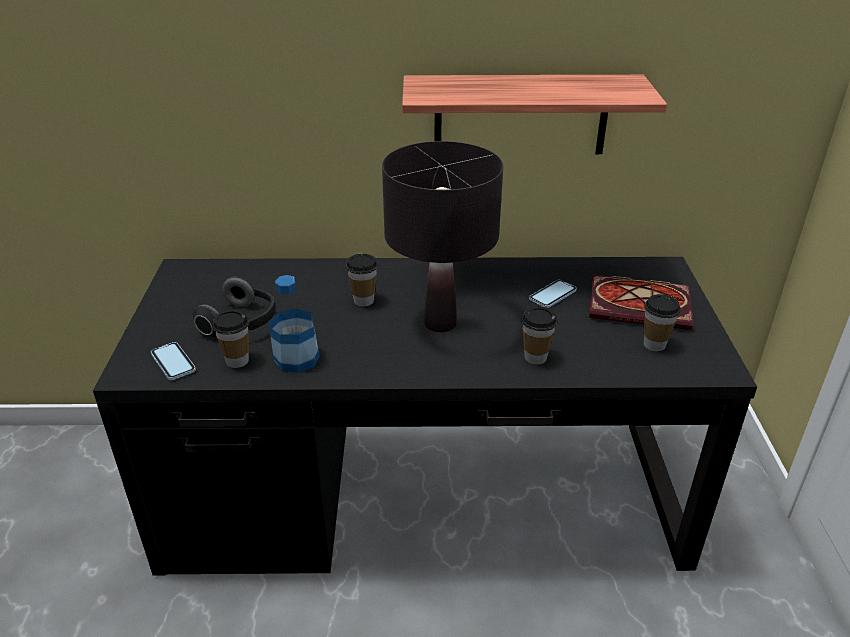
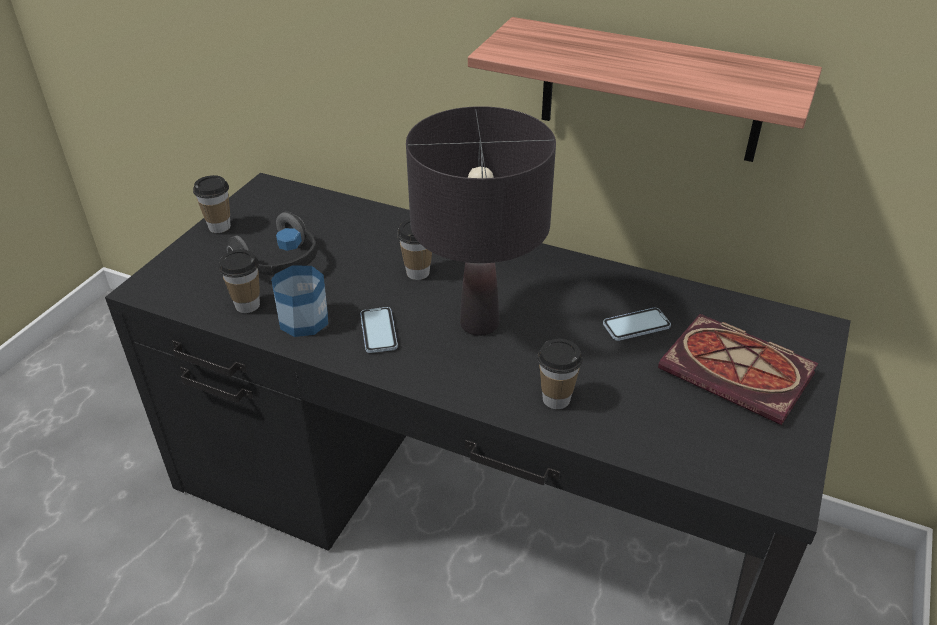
camera: 25 degrees right, 5 degrees up
phone [151,342,196,380] -> phone moved to [360,307,398,353]
cup [644,294,681,351] -> cup moved to [193,175,231,233]

